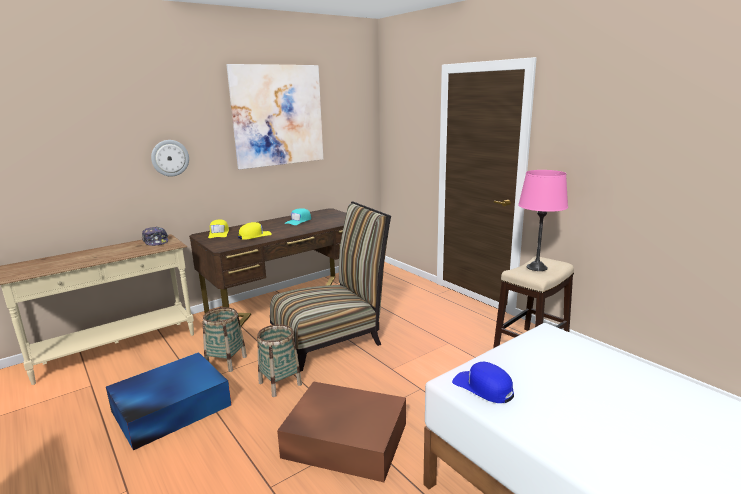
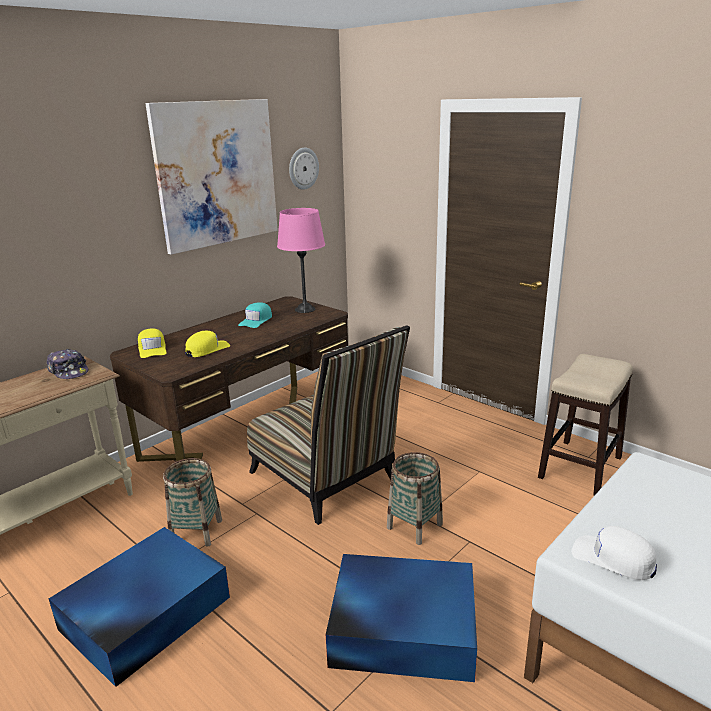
camera: 10 degrees left, 5 degrees up
wall clock [151,140,189,177] -> wall clock moved to [289,148,319,190]
basket [257,324,302,397] -> basket moved to [387,452,443,545]
chair [270,201,391,372] -> chair turned 90 degrees clockwise [247,325,410,525]
brown storage box [277,381,406,482] -> blue storage box [326,554,477,682]
blue cap [452,362,514,403] -> white cap [572,526,657,580]
pink table lamp [518,170,568,271] -> pink table lamp moved to [277,208,325,313]

